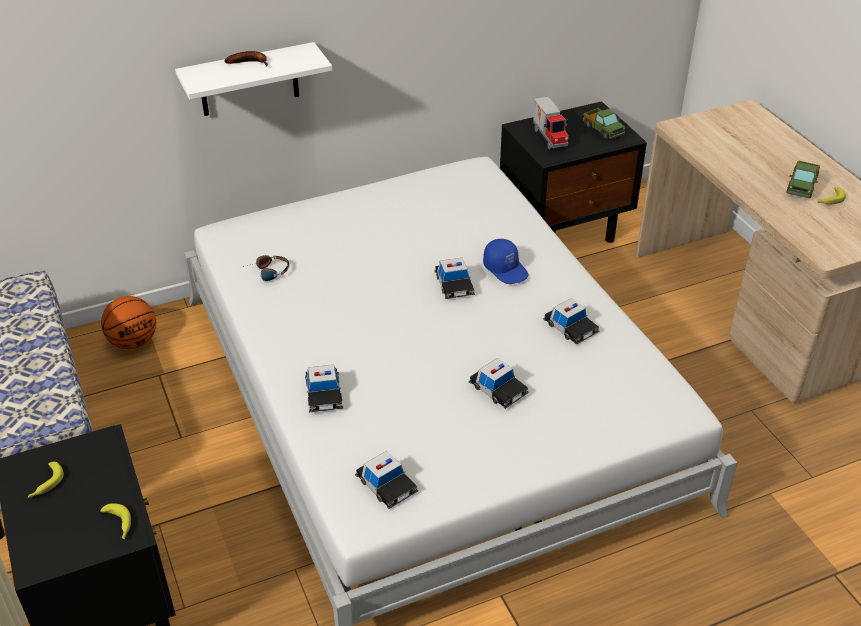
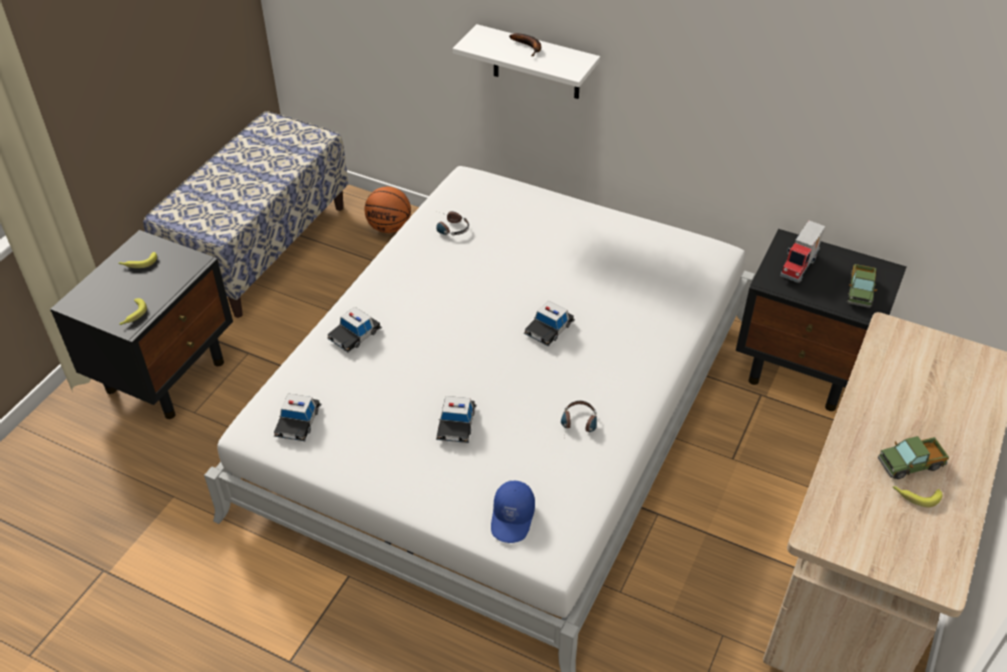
camera: 50 degrees right, 5 degrees up
blue cap [483,239,529,284] -> blue cap moved to [491,481,535,543]
toy car [543,298,599,345] -> headphones [561,401,597,437]

